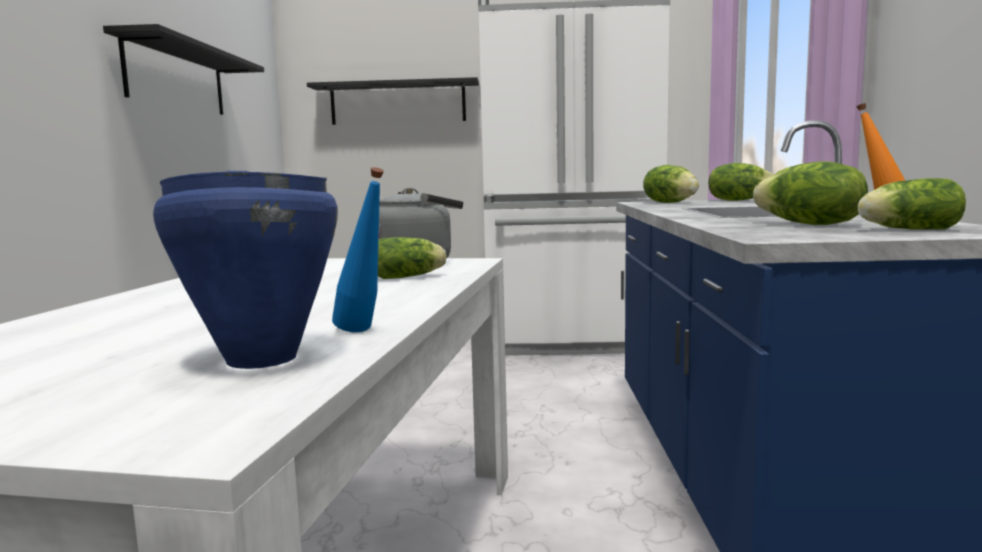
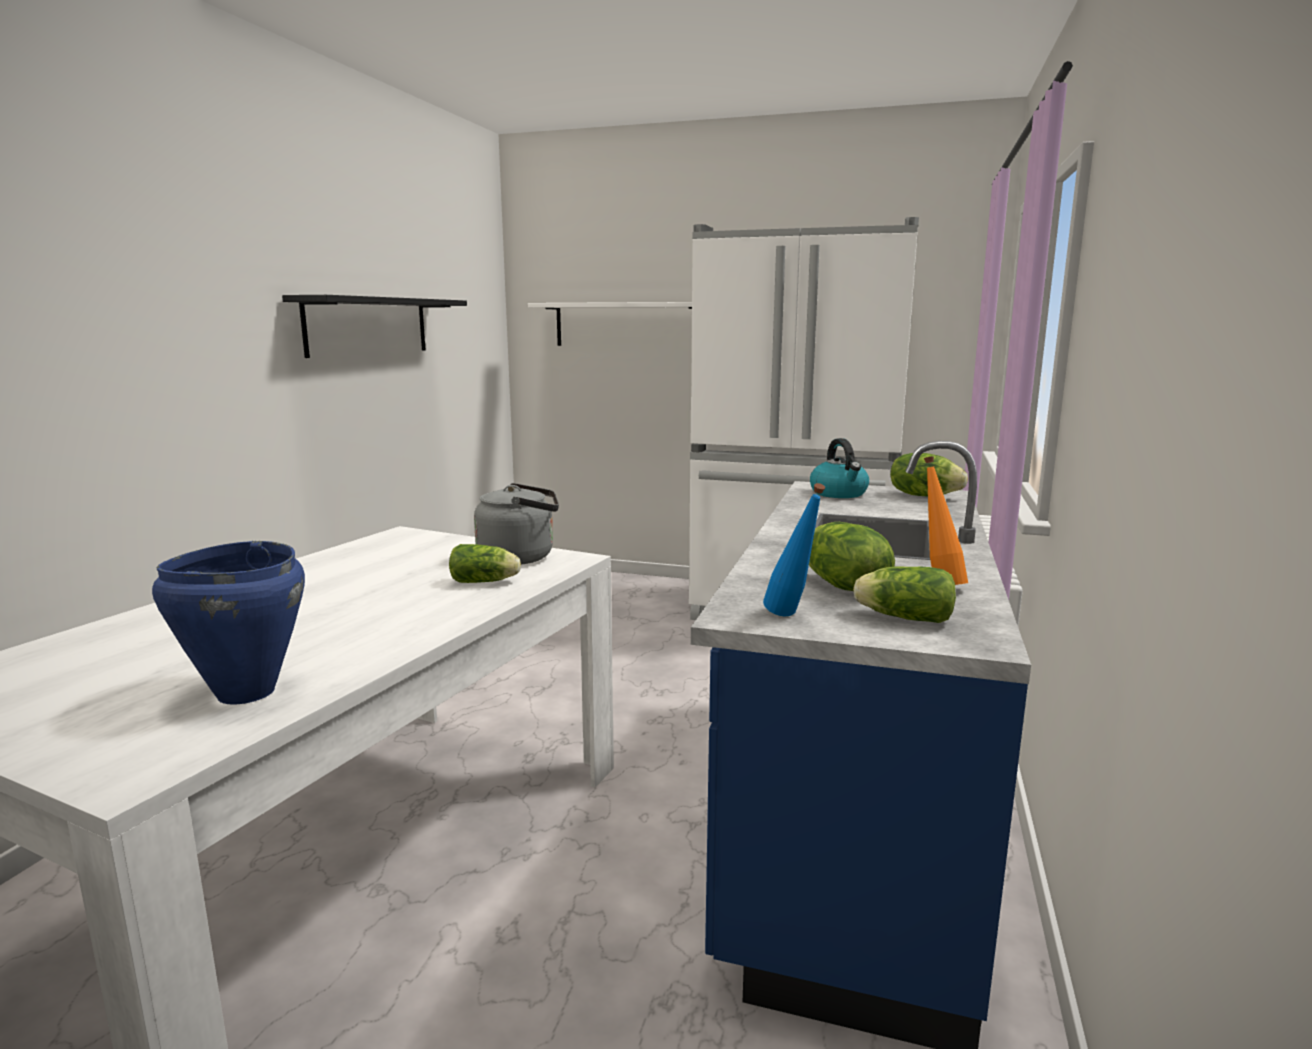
camera: 15 degrees right, 5 degrees up
black shelf [307,77,479,125] -> white shelf [528,302,692,346]
blue bottle [332,167,384,332] -> blue bottle moved to [763,483,825,616]
lettuce [643,165,699,203] -> kettle [810,438,869,498]

